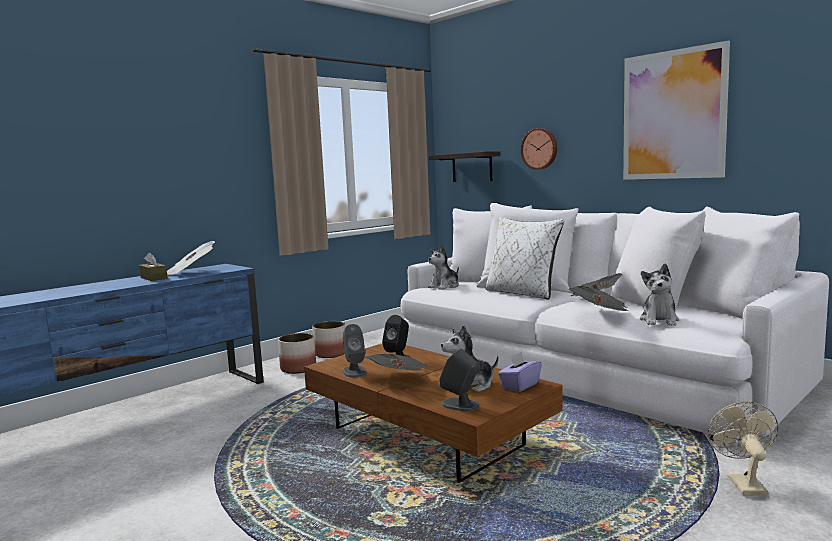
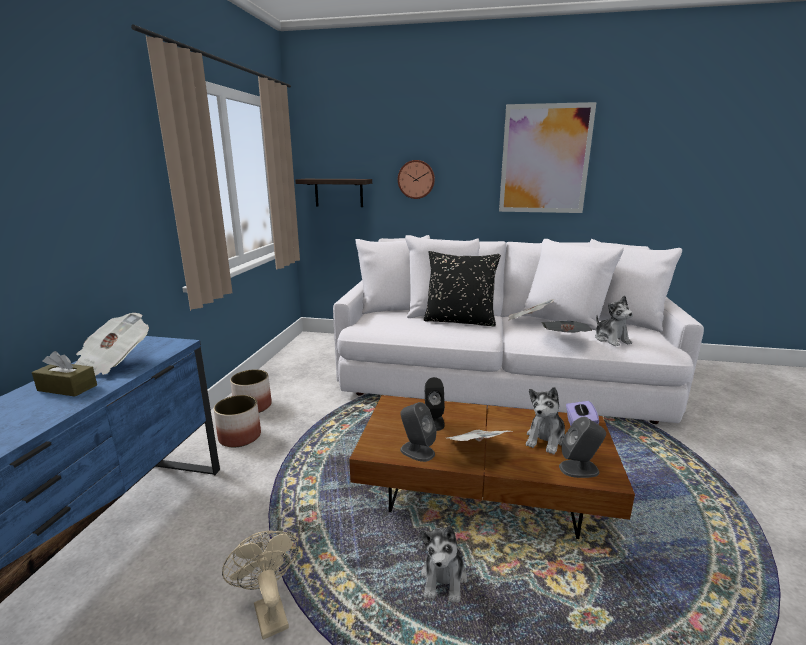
camera: 35 degrees left, 10 degrees up
plush toy [428,245,459,290] -> plush toy moved to [420,526,468,603]
white pillow [485,217,564,299] -> black pillow [424,251,501,327]
beige fan [708,402,779,496] -> beige fan moved to [222,531,299,640]

